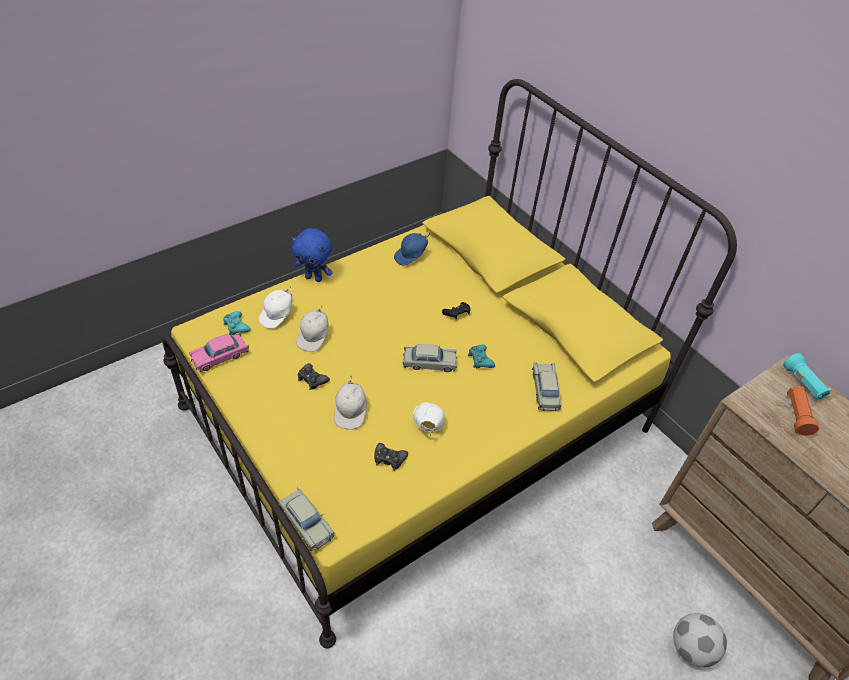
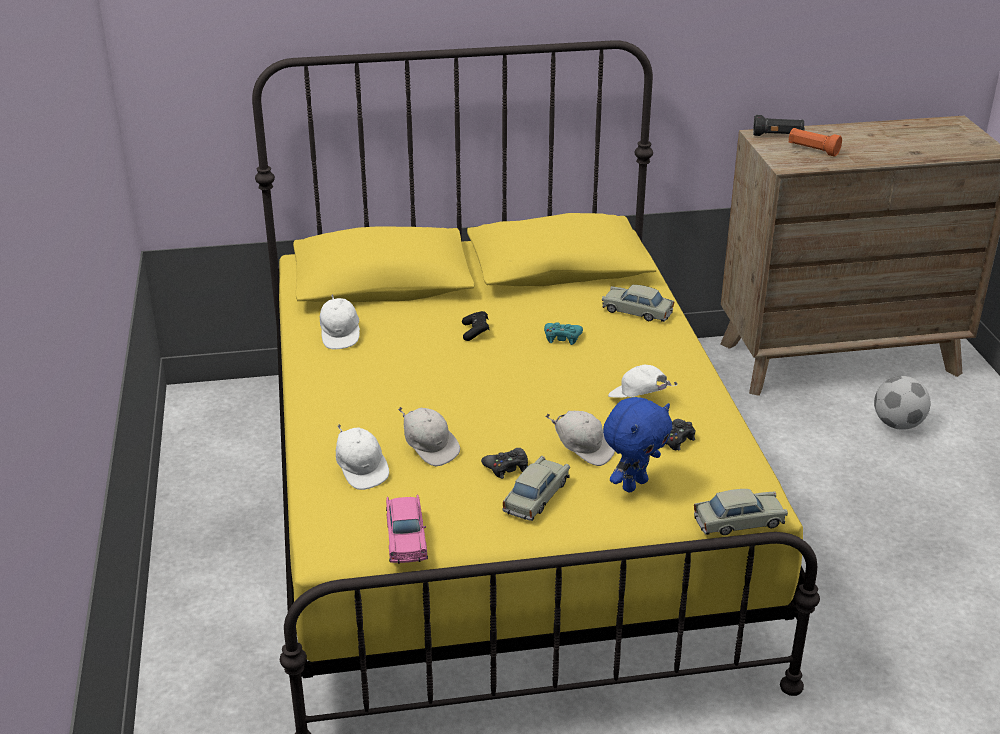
camera: 60 degrees left, 15 degrees down
turquoise game controller [223,311,251,335] -> none
blue plush toy [291,228,333,282] -> blue plush toy moved to [603,397,673,493]
blue cap [394,232,430,266] -> white cap [320,294,360,350]
beige toy car [403,344,457,372] -> beige toy car moved to [503,456,570,521]
turquoise flashlight [783,353,832,400] -> black flashlight [753,115,805,136]

